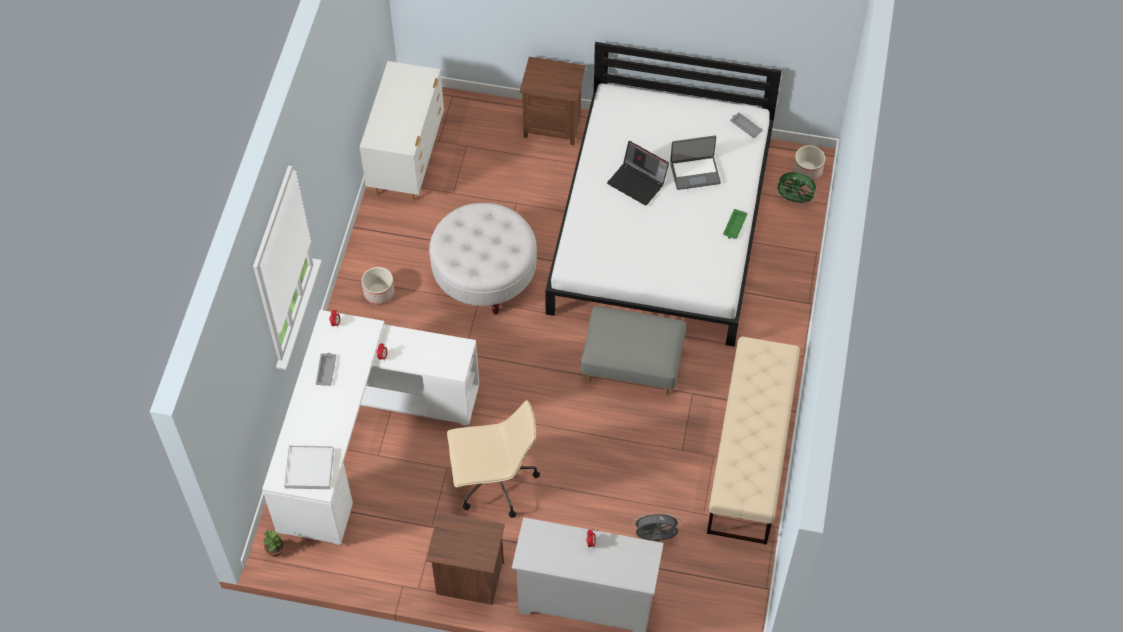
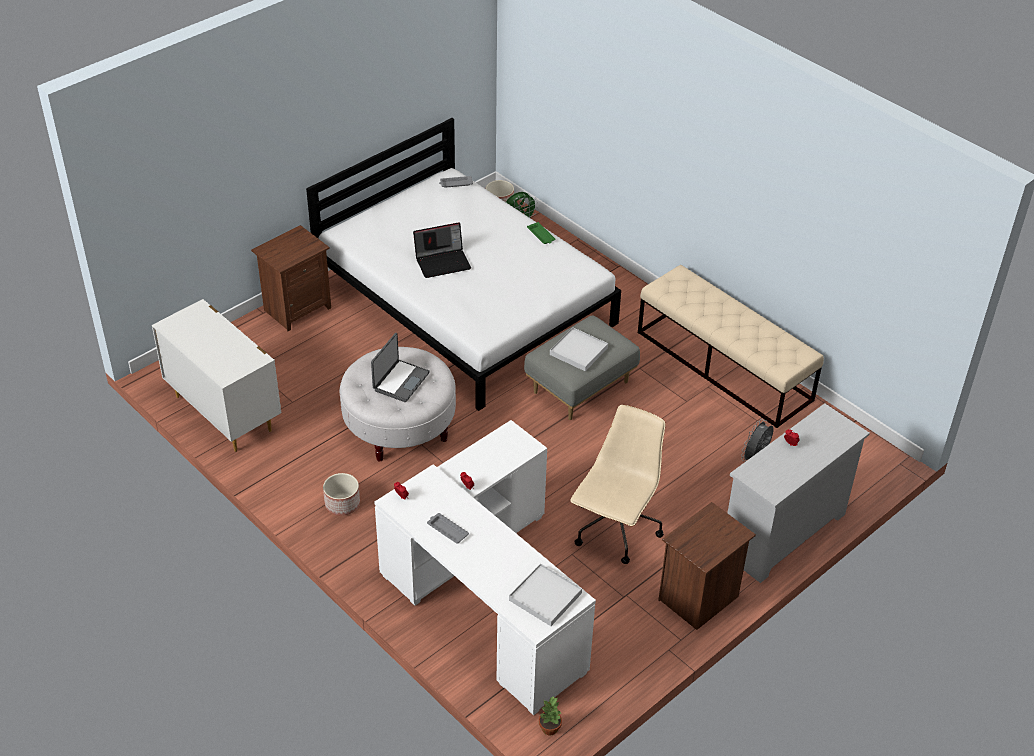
camera: 55 degrees left, 15 degrees down
laptop [670,136,721,190] -> laptop moved to [371,333,430,402]
none -> white tray [550,327,608,371]

